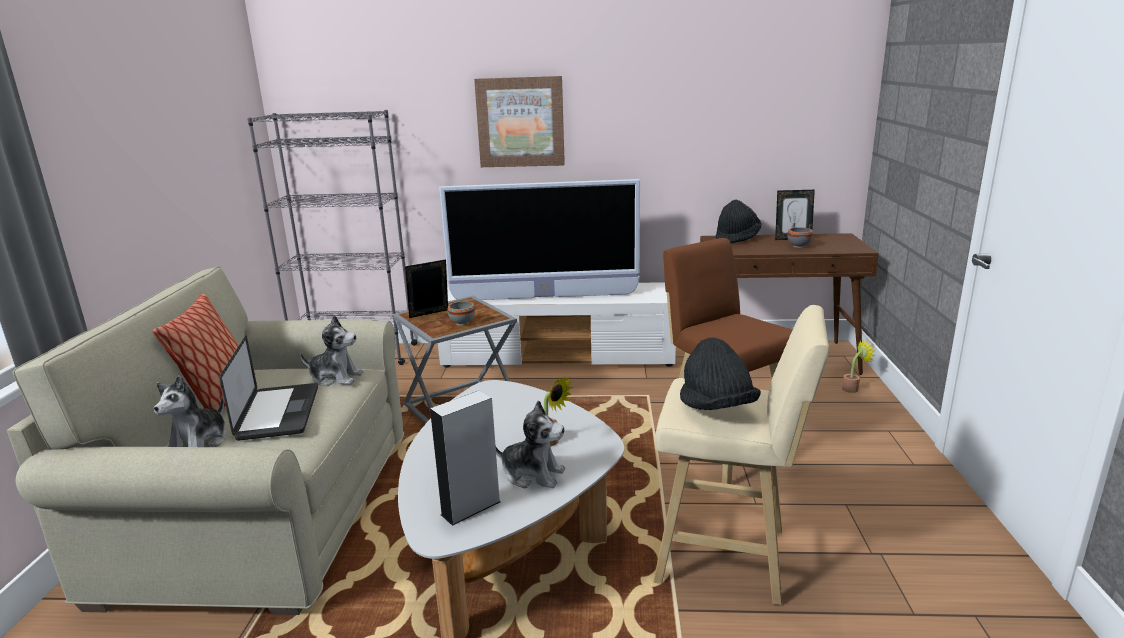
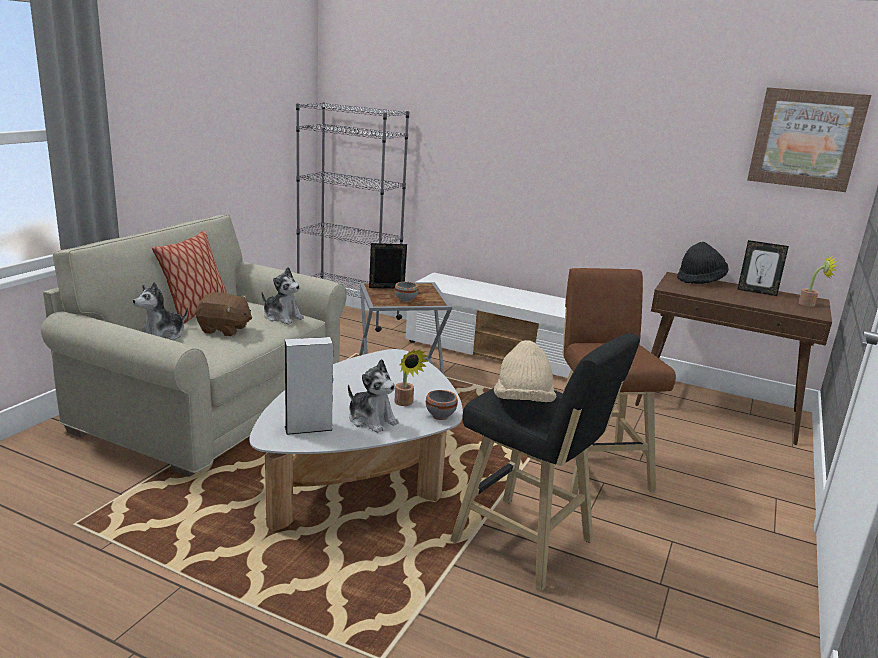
camera: 20 degrees right, 0 degrees up
laptop [219,336,318,441] -> brown plush toy [196,292,252,336]
television [439,179,640,300] -> none
picture [474,76,565,167] -> picture moved to [747,87,872,192]
beige stool [653,305,829,605] -> black stool [450,333,640,591]
black hat [680,337,761,410] -> beige hat [494,340,556,402]
grey bowl [787,227,813,248] -> grey bowl moved to [426,390,458,420]
potted plant [842,340,875,393] -> potted plant moved to [798,255,838,307]

